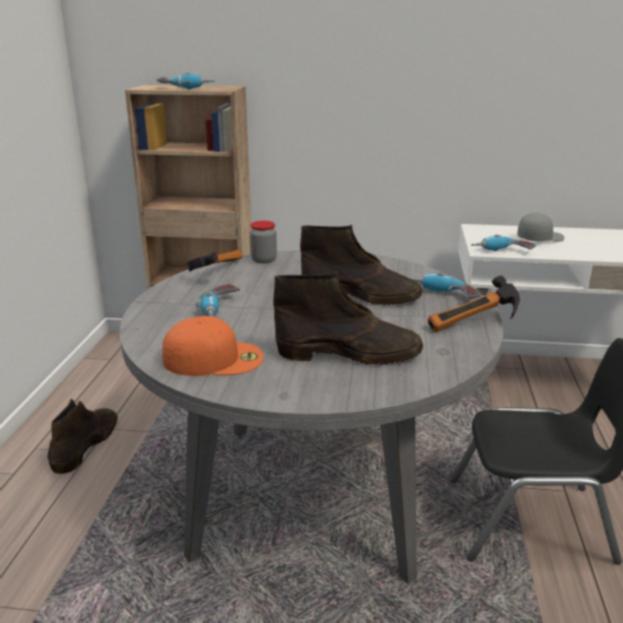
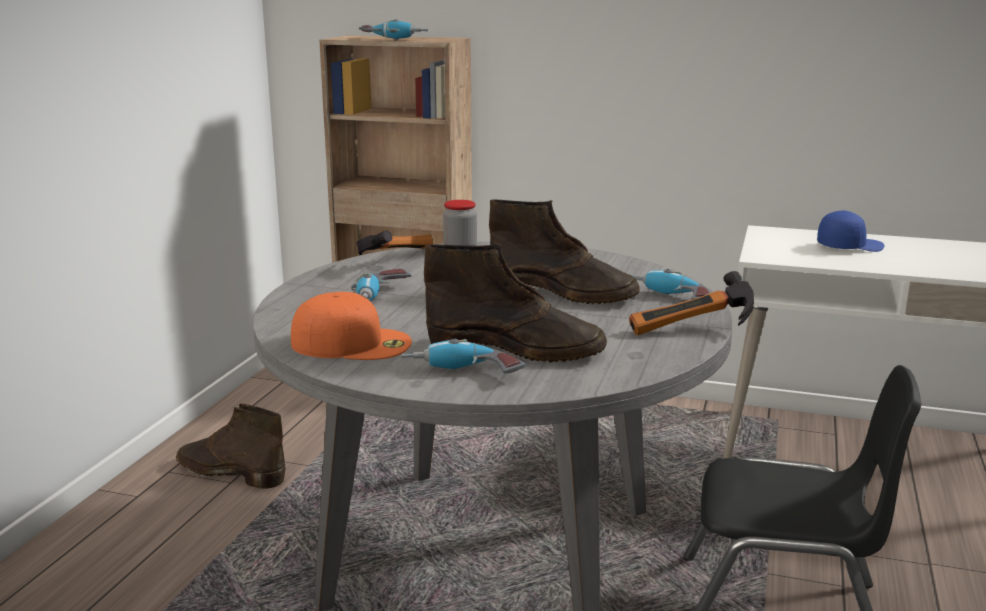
camera: 10 degrees right, 5 degrees down
brown boot [47,399,118,474] -> brown boot turned 90 degrees counterclockwise [176,404,285,489]
power drill [471,235,536,251] -> power drill moved to [402,338,526,374]
grey cap [517,213,564,242] -> blue cap [817,210,885,252]

